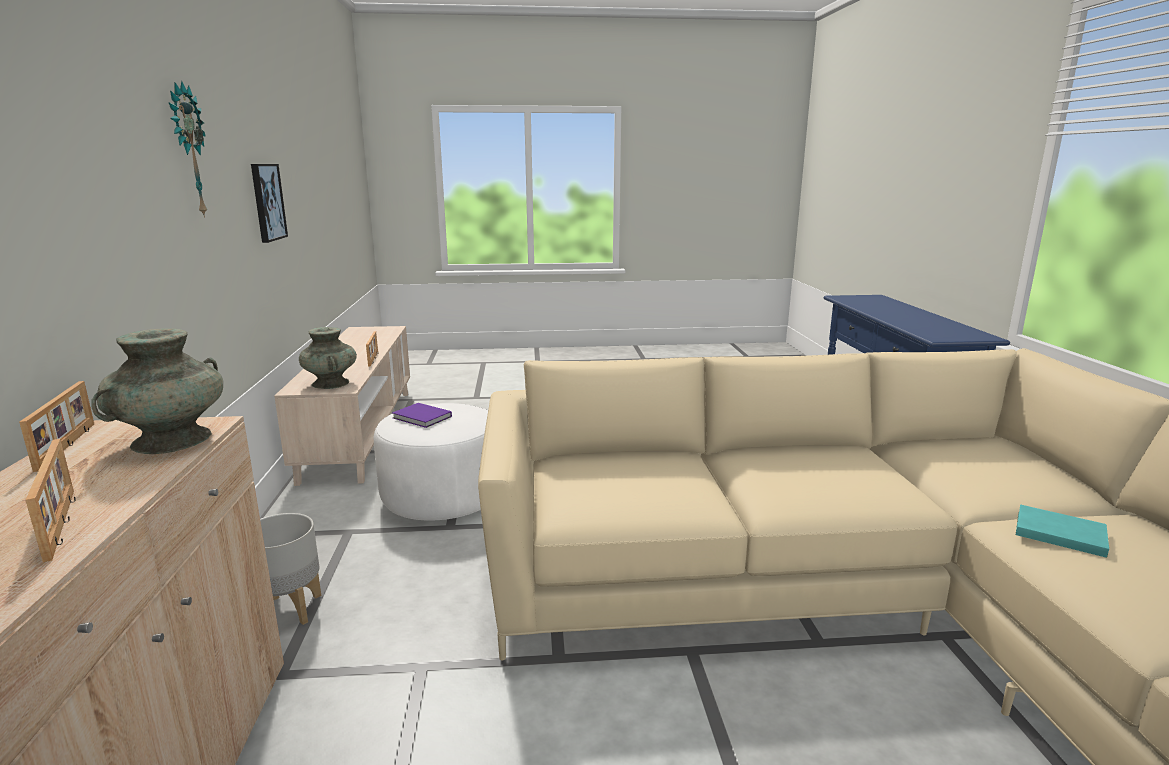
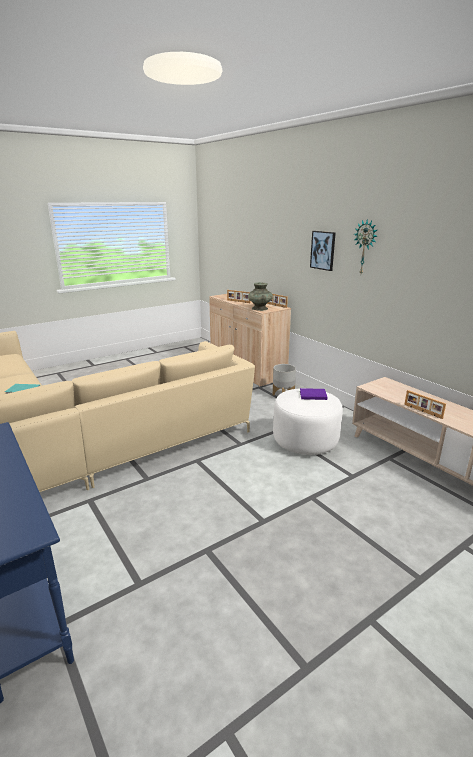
camera: 150 degrees right, 5 degrees up
picture [251,164,288,243] -> picture moved to [310,231,336,271]
turquoise vase [299,327,357,389] -> none

